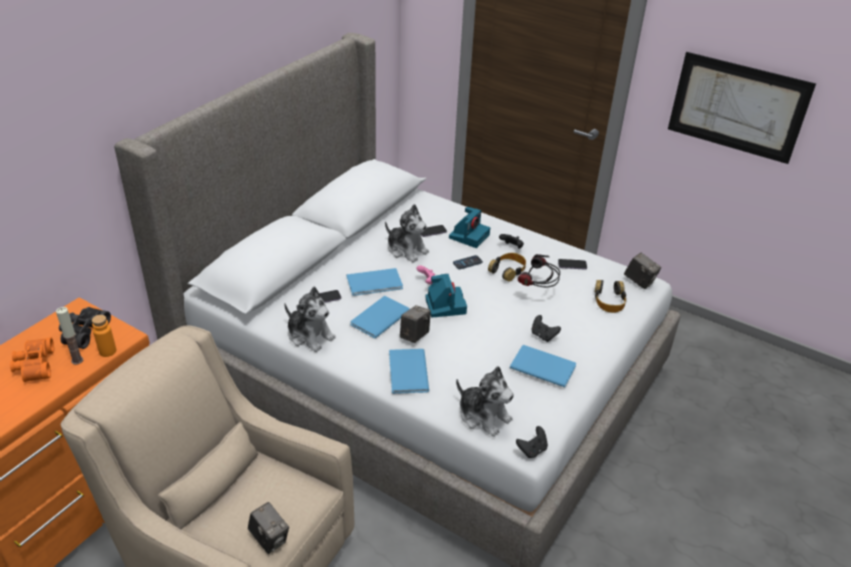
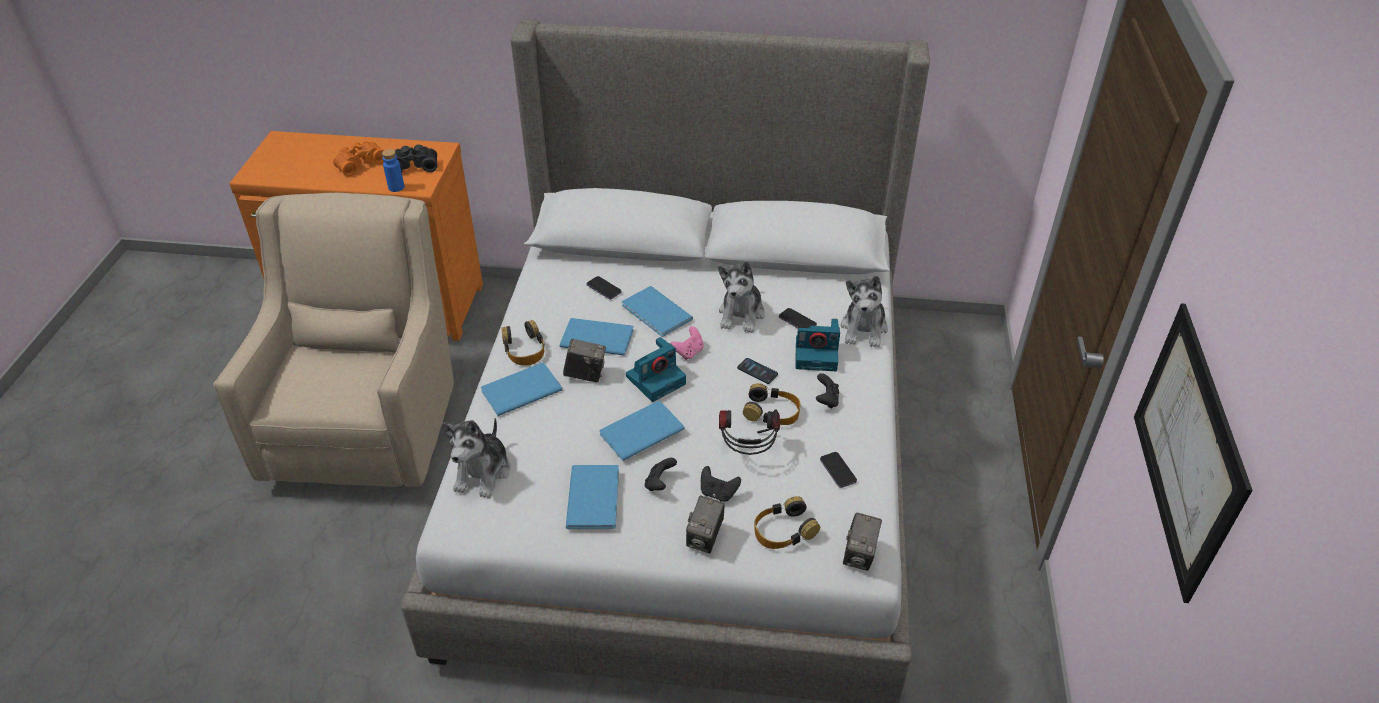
camera: 65 degrees right, 5 degrees up
candle [56,307,83,365] -> none
orange bottle [92,315,116,357] -> blue bottle [382,149,404,192]
camera [248,502,289,554] -> camera moved to [686,495,724,553]
plush toy [284,287,336,352] -> plush toy moved to [841,276,888,347]
black game controller [516,426,548,458] -> black game controller moved to [701,466,741,502]
none -> headphones [502,320,545,366]
none -> blue book [600,401,685,461]

